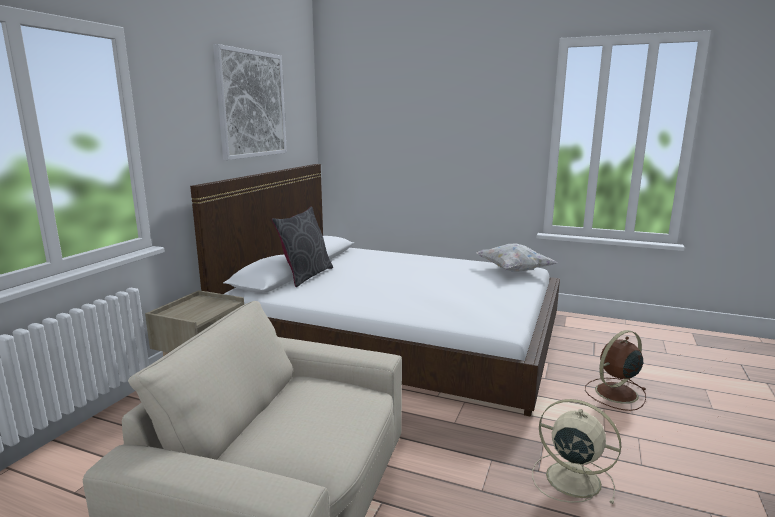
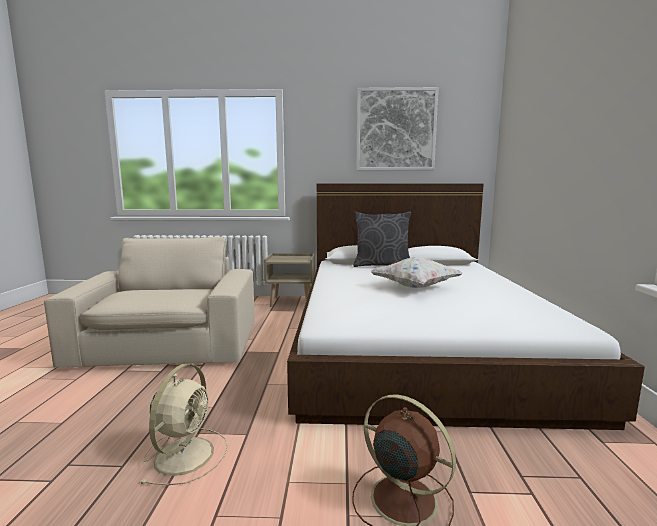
camera: 70 degrees right, 5 degrees down
white pillow [476,244,557,272] -> white pillow moved to [370,257,463,288]

